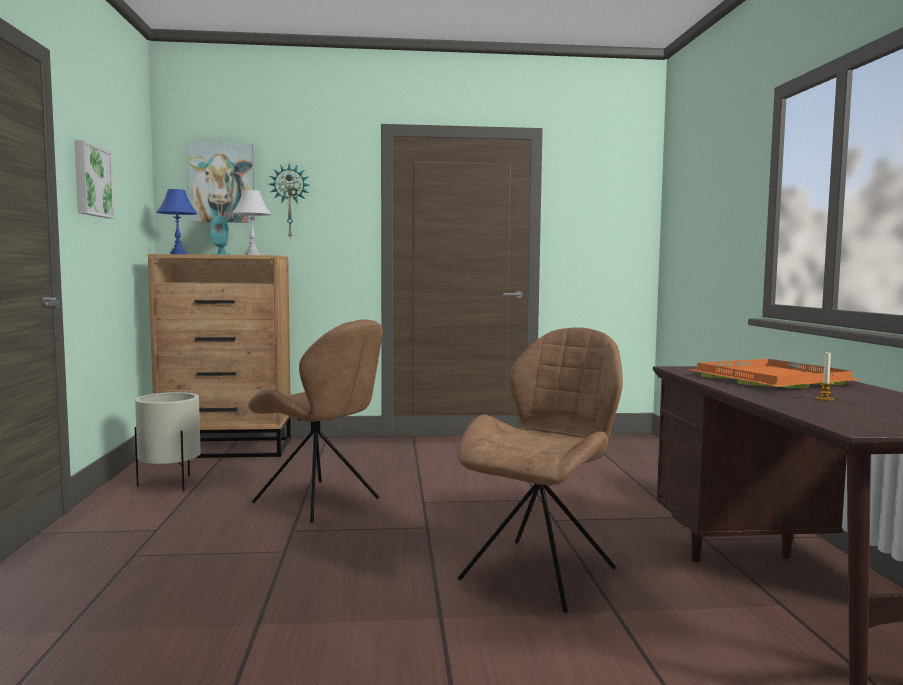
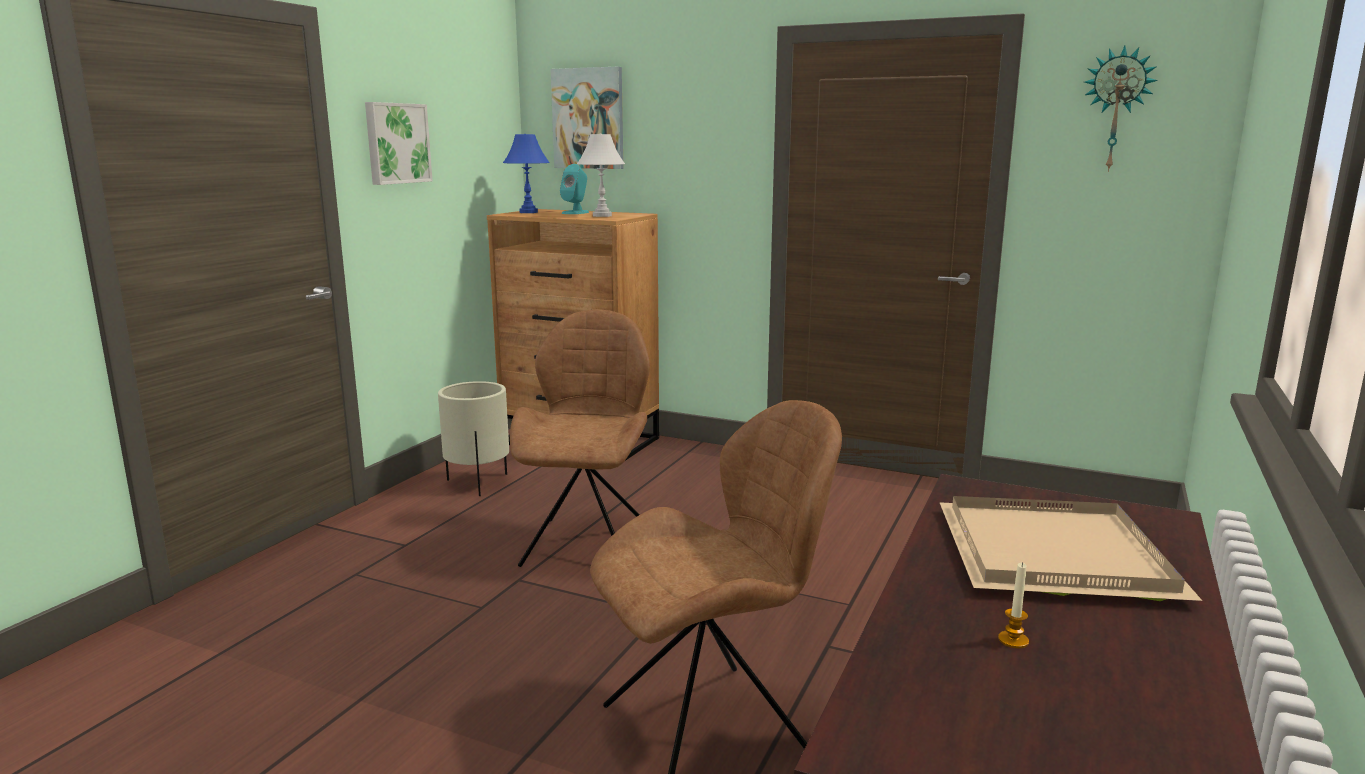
camera: 30 degrees right, 10 degrees up
brown chair [248,320,383,523] -> brown chair turned 150 degrees counterclockwise [510,309,650,567]
wall clock [269,163,310,238] -> wall clock moved to [1084,46,1158,172]
orange tray [687,359,864,388] -> beige tray [939,496,1202,601]

